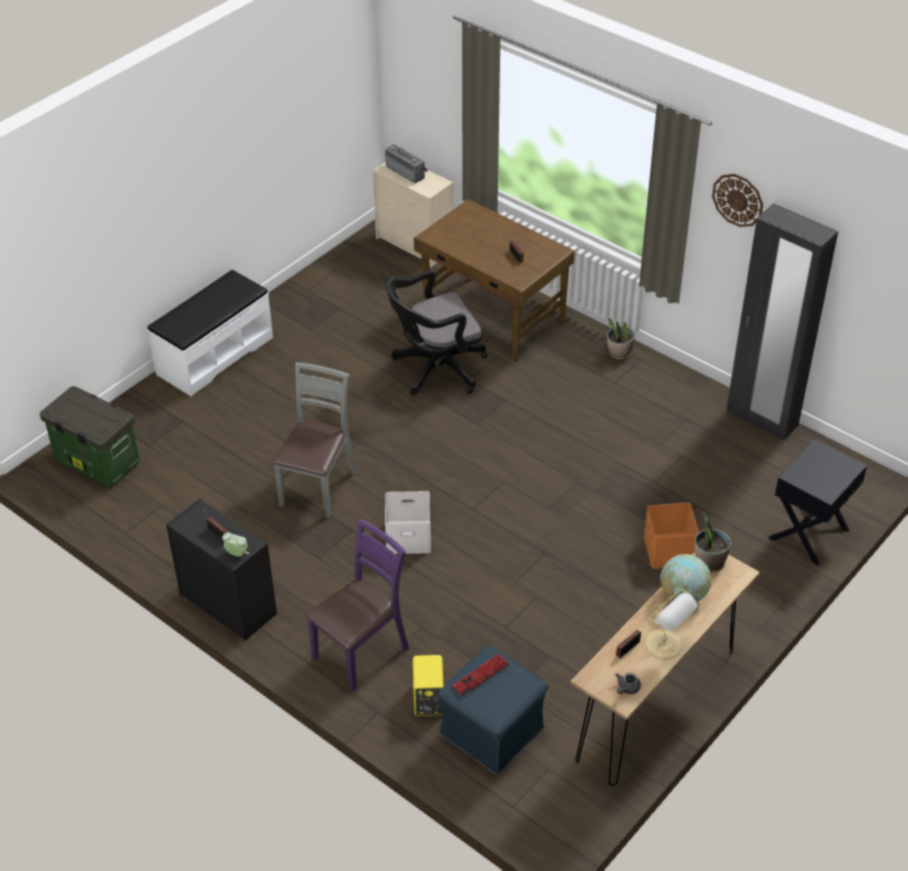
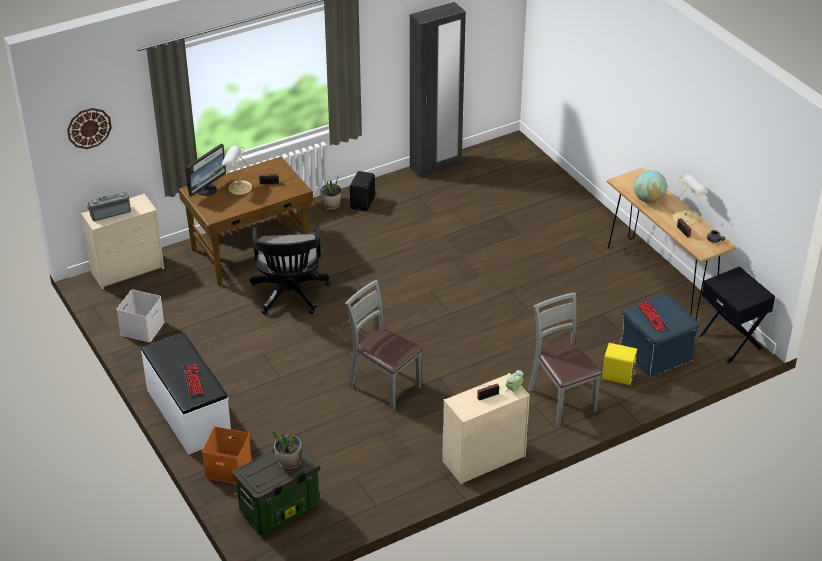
camera: 70 degrees left, 5 degrees down
black dresser [166,498,277,641] -> beige dresser [442,373,530,484]
purple chair [305,519,409,692] -> grey chair [528,293,603,425]
white storage box [385,491,431,554] -> white storage box moved to [116,289,165,342]
orange storage box [644,502,699,568] -> orange storage box moved to [202,427,252,485]
potted plant [695,511,731,572] -> potted plant moved to [273,431,302,469]
wall clock [712,174,763,227] -> wall clock moved to [67,108,112,149]
black nightstand [768,439,867,566] -> black nightstand moved to [698,266,775,363]
none -> keyboard [184,364,204,396]
none -> monitor [185,143,226,197]
none -> table lamp [222,145,252,195]
none -> black speaker [350,171,375,211]

